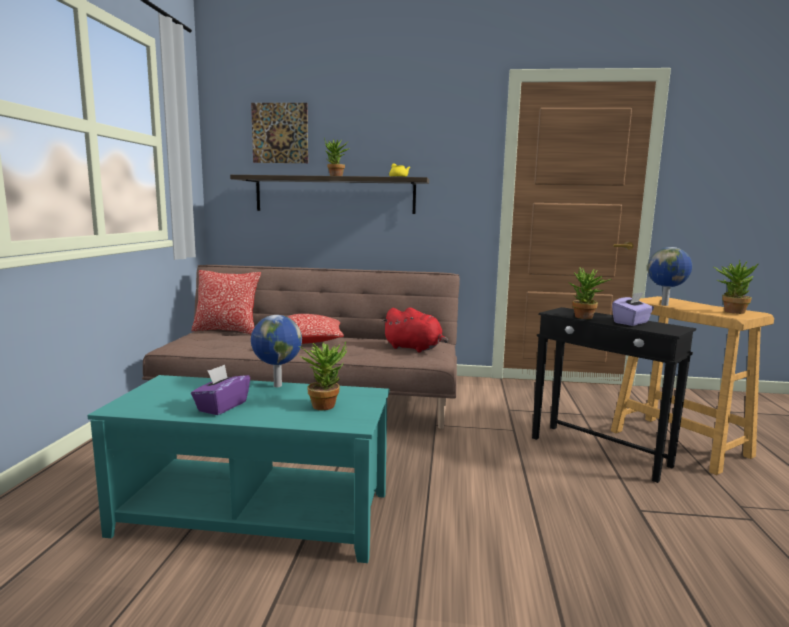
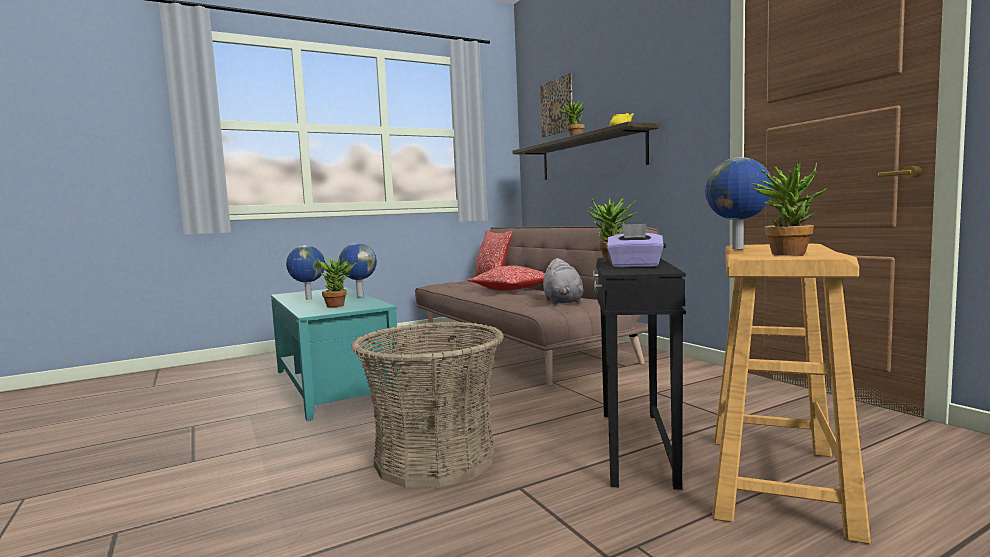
camera: 55 degrees right, 5 degrees down
purple tissue box [191,364,250,415] -> globe [286,245,325,300]
red plush toy [382,307,448,352] -> grey plush toy [542,258,583,304]
none -> basket [351,322,504,488]

